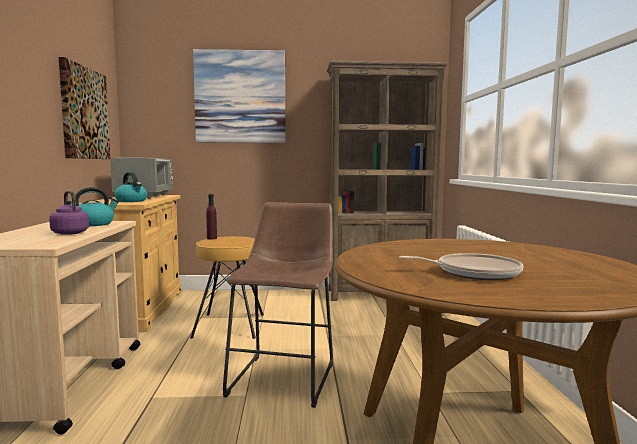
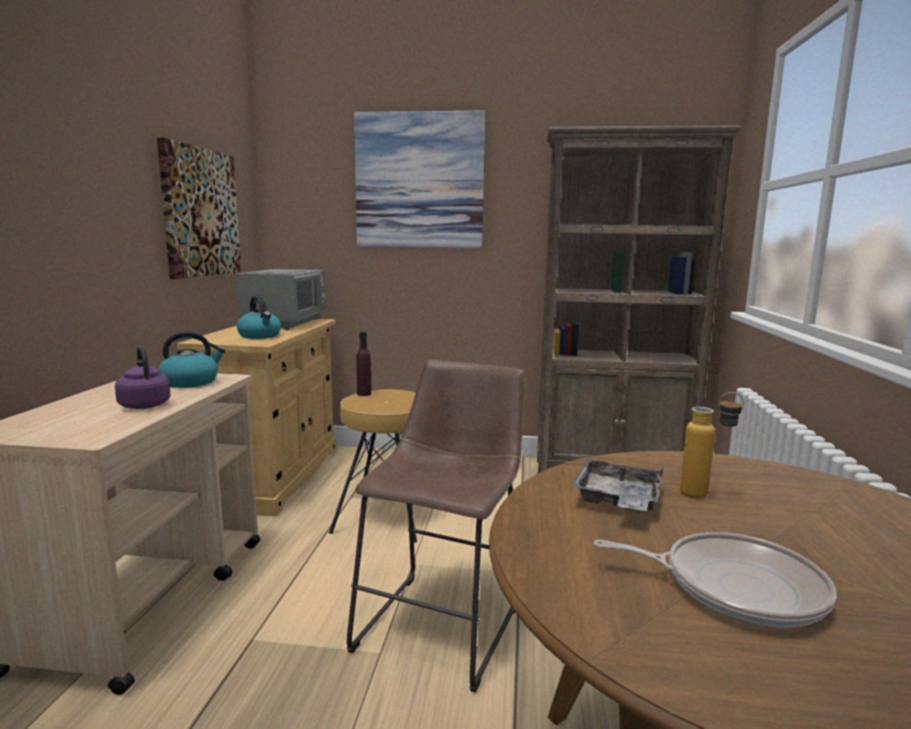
camera: 10 degrees right, 5 degrees up
none -> grey tray [571,459,664,512]
none -> bottle [680,392,744,498]

